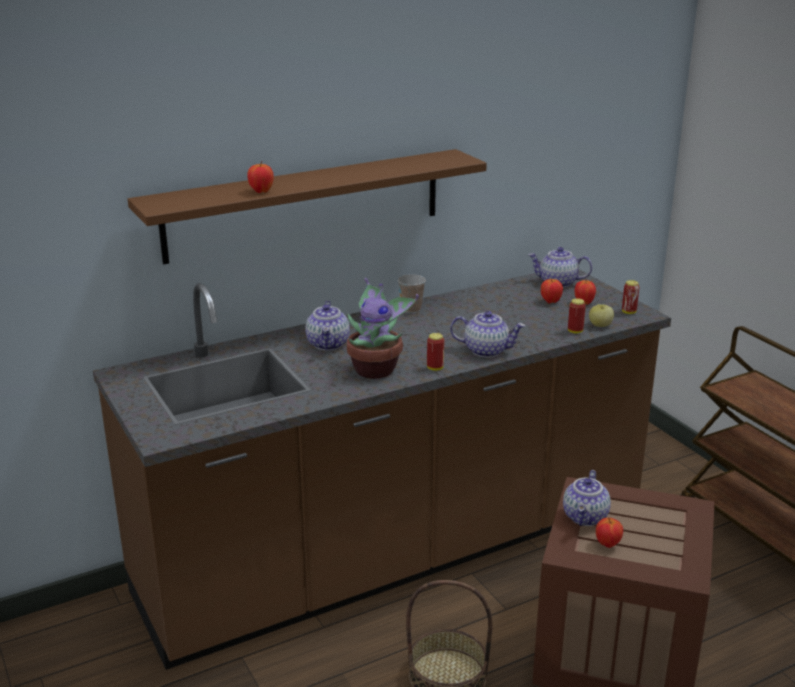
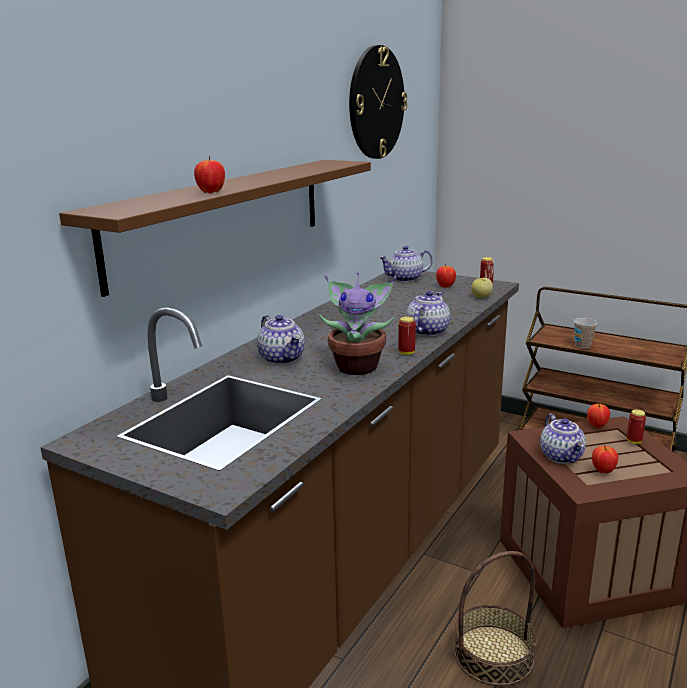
camera: 30 degrees left, 5 degrees down
cup [398,274,426,313] -> cup moved to [574,318,597,348]
teapot [450,311,525,358] -> teapot turned 45 degrees counterclockwise [407,291,450,336]
apple [541,279,563,303] -> apple moved to [587,403,610,428]
can [568,298,586,334] -> can moved to [627,409,646,444]
none -> wall clock [349,45,407,159]

